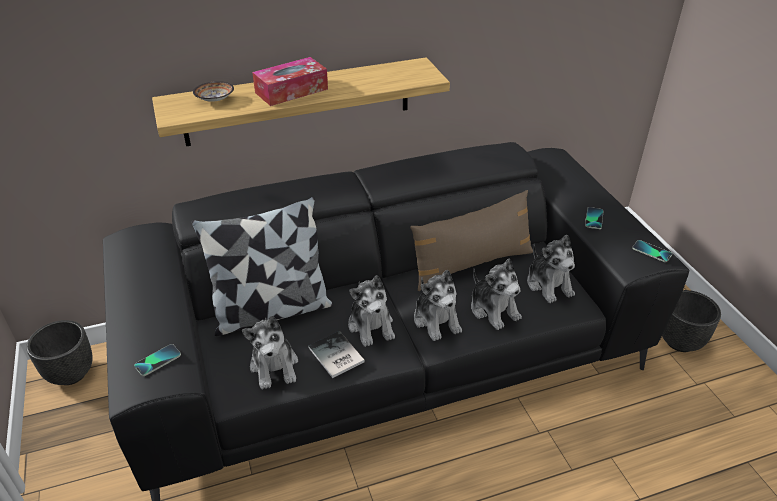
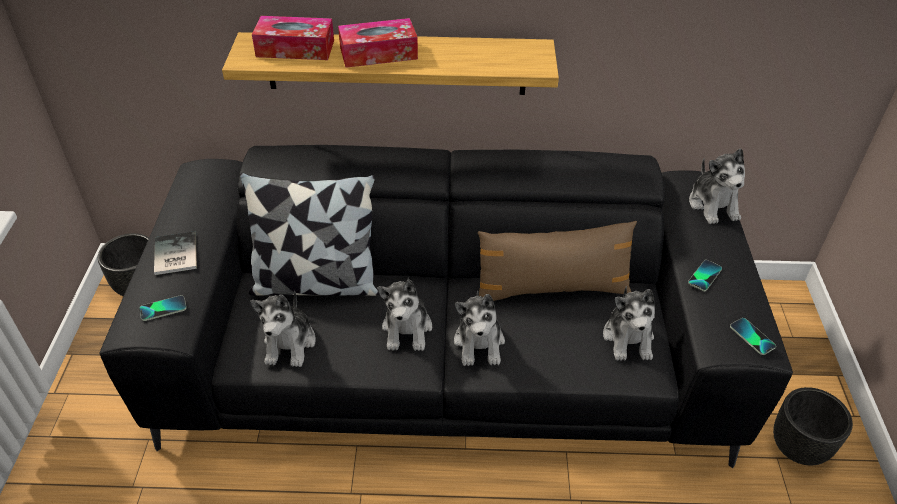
camera: 20 degrees right, 5 degrees up
bowl [193,81,234,102] -> tissue box [252,16,334,60]
book [308,331,365,378] -> book moved to [154,231,197,275]
plush toy [471,258,522,330] -> plush toy moved to [689,149,745,224]

